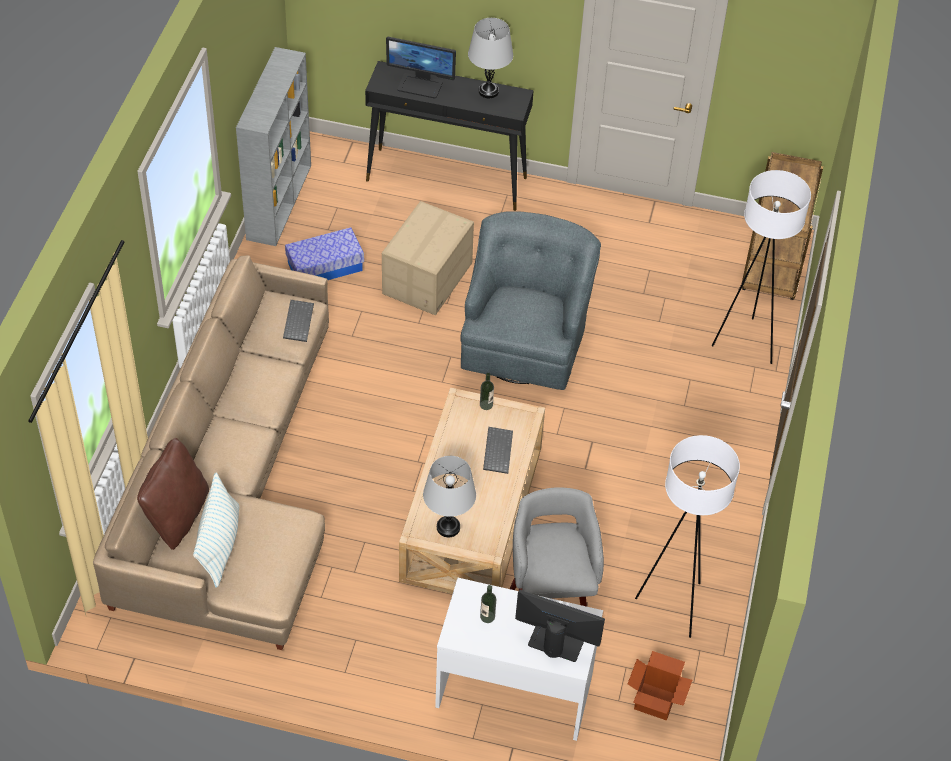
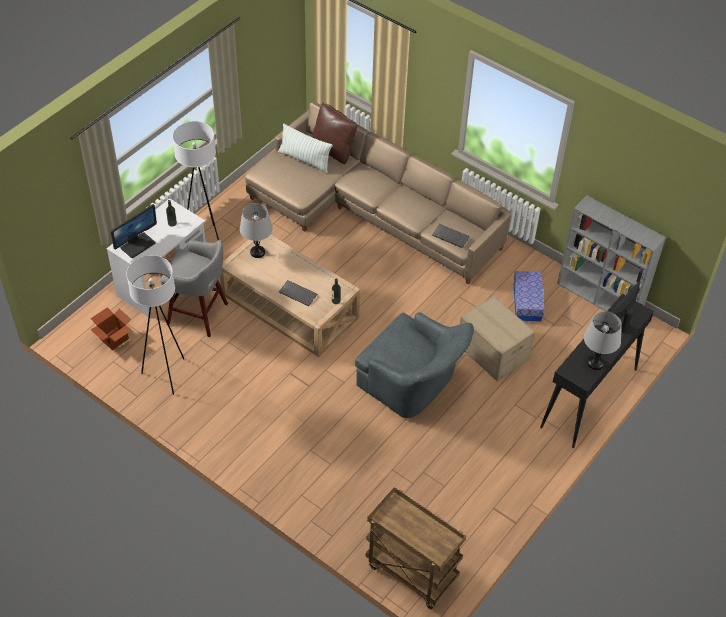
camera: 115 degrees right, 0 degrees up
white floor lamp [712,170,811,364] -> white floor lamp moved to [172,121,219,240]

